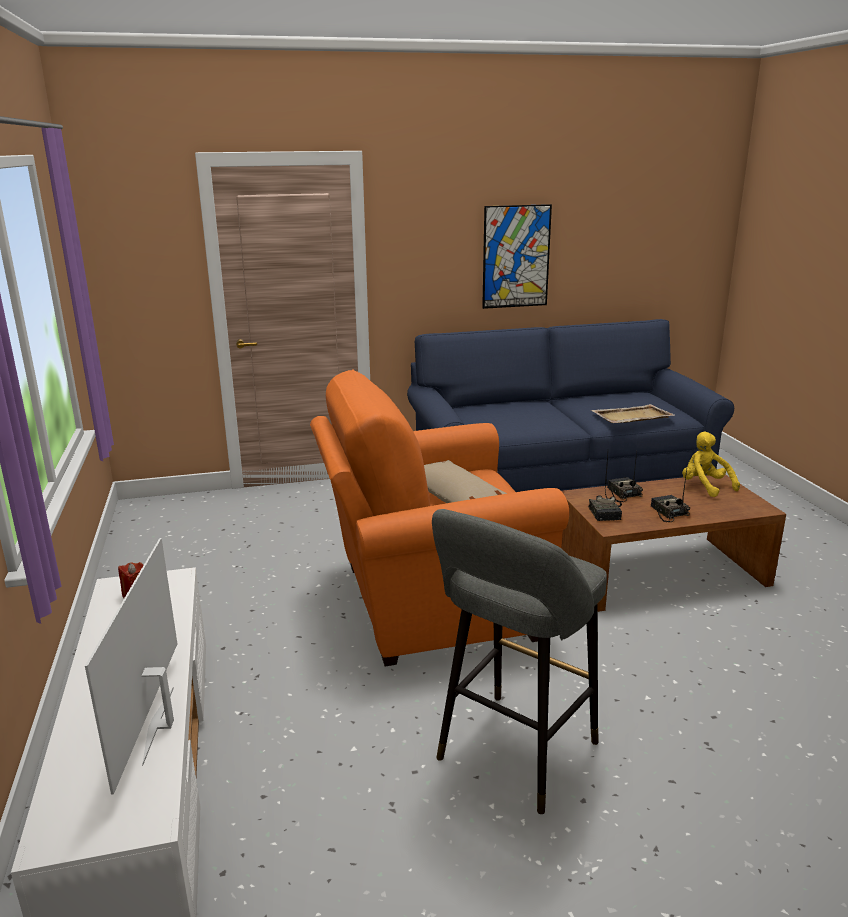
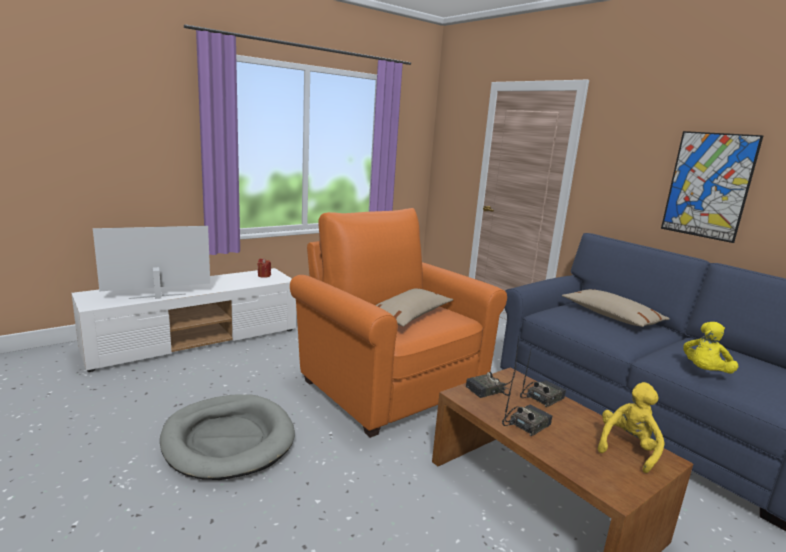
camera: 65 degrees right, 5 degrees down
grey stool [432,509,607,814] -> grey dog bed [160,394,295,480]
beige tray [591,404,674,423] -> yellow plush toy [683,322,738,374]
none -> beige pillow [562,289,670,327]

